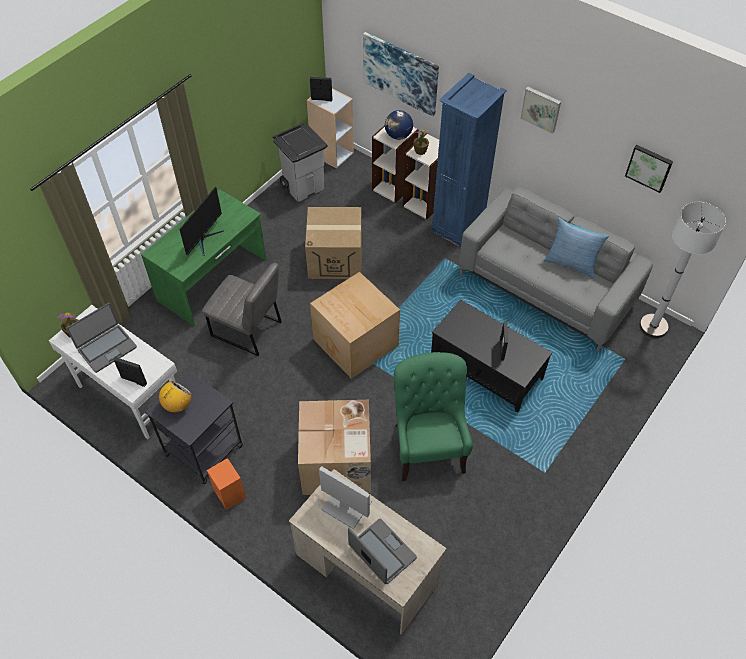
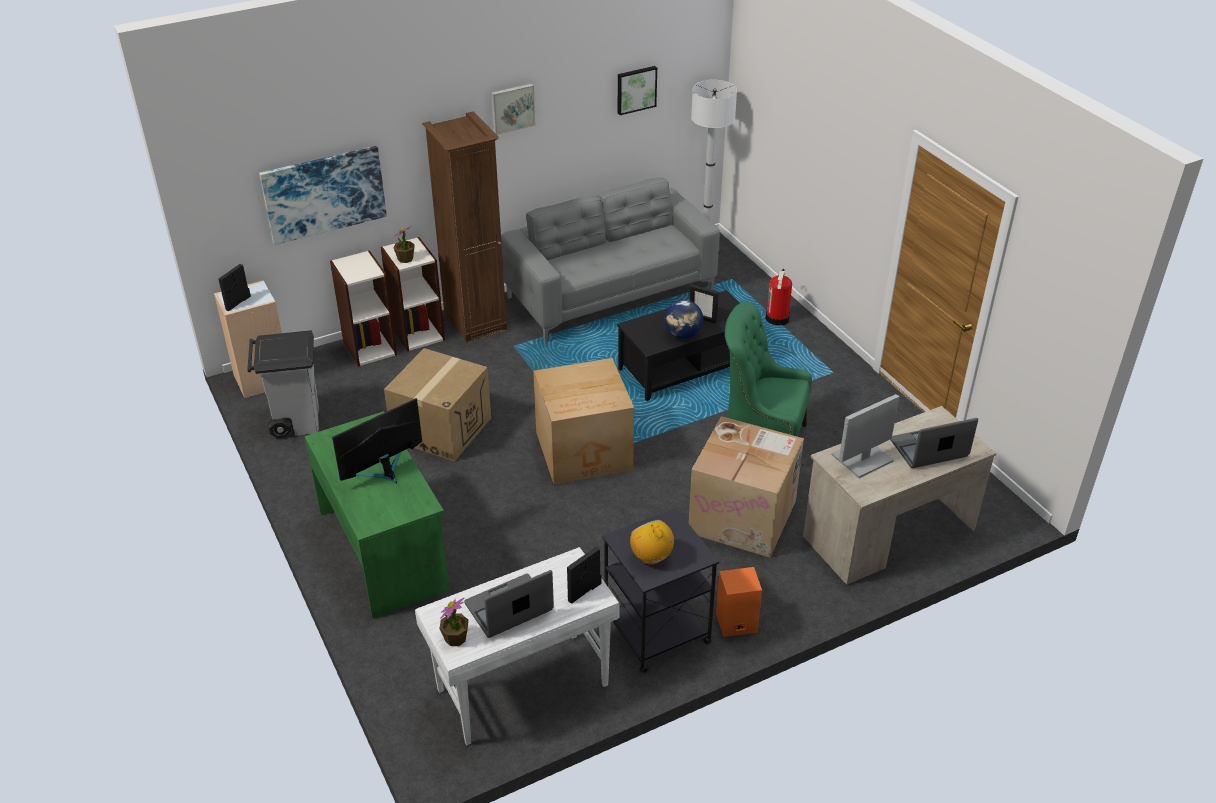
camera: 65 degrees left, 15 degrees down
laptop [67,303,137,373] -> laptop turned 105 degrees counterclockwise [464,570,554,638]
monitor [179,187,224,256] -> monitor turned 90 degrees counterclockwise [332,398,422,484]
grey chair [202,262,282,356] -> none
globe [385,110,413,140] -> globe moved to [665,300,703,339]
blue cabinet [432,73,507,247] -> brown cabinet [422,111,507,342]
pillow [544,218,609,279] -> none
none -> fire extinguisher [765,269,792,325]

